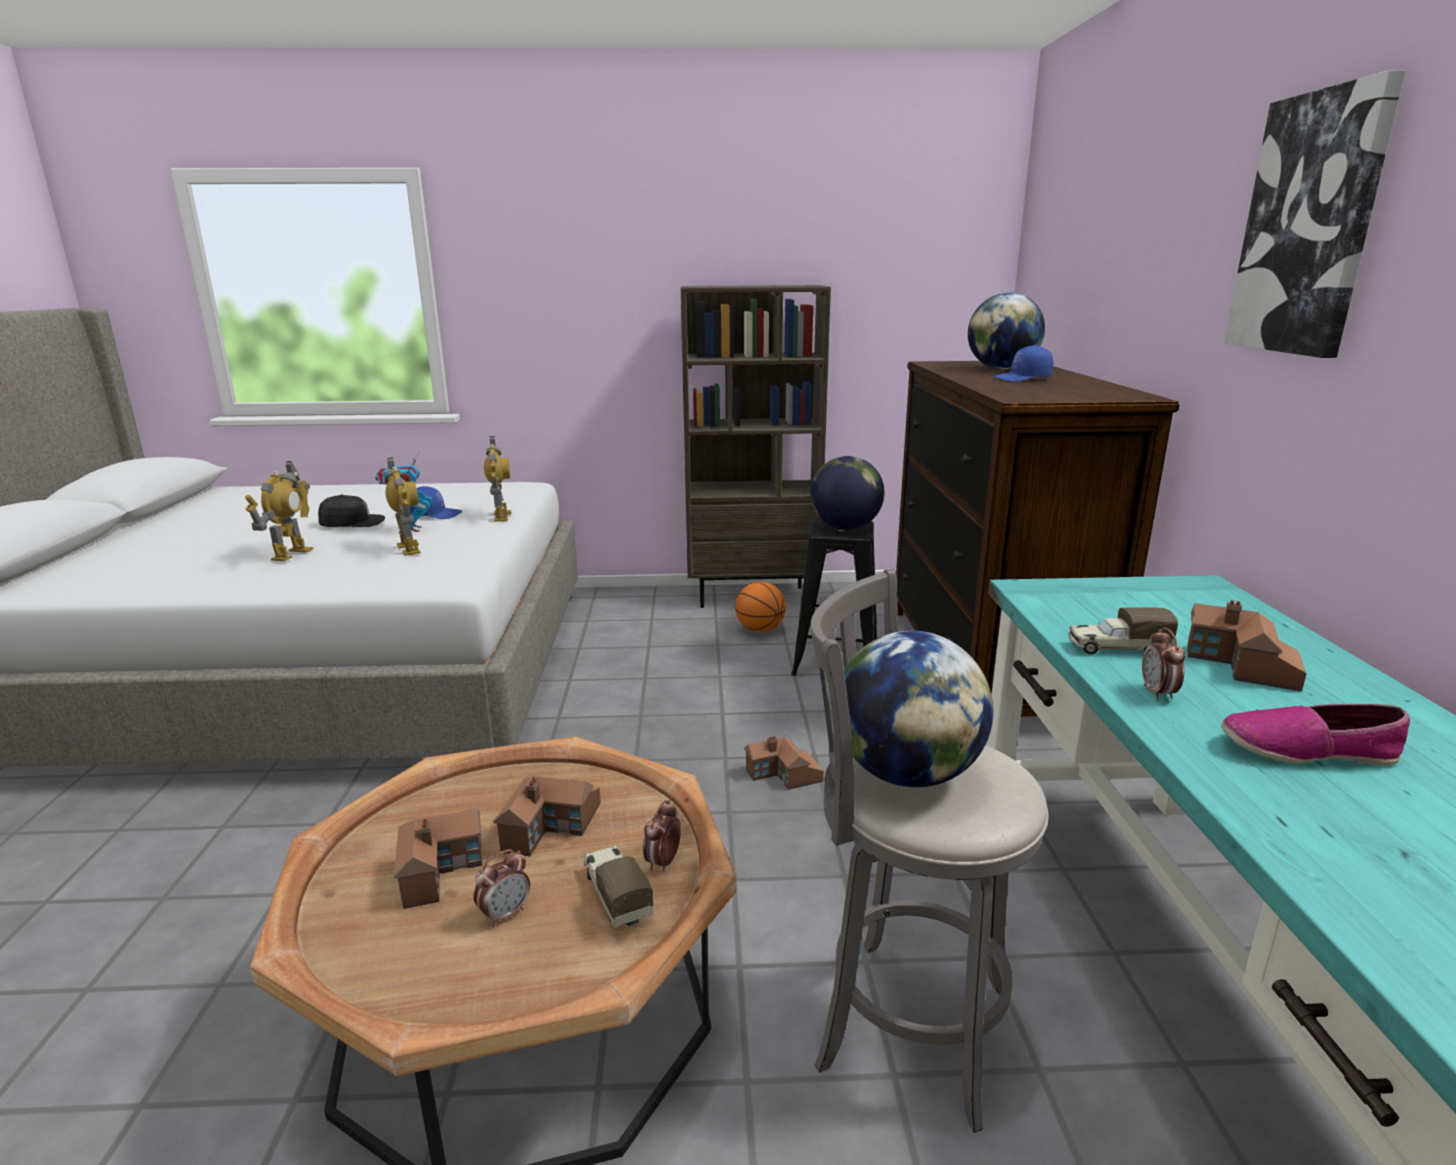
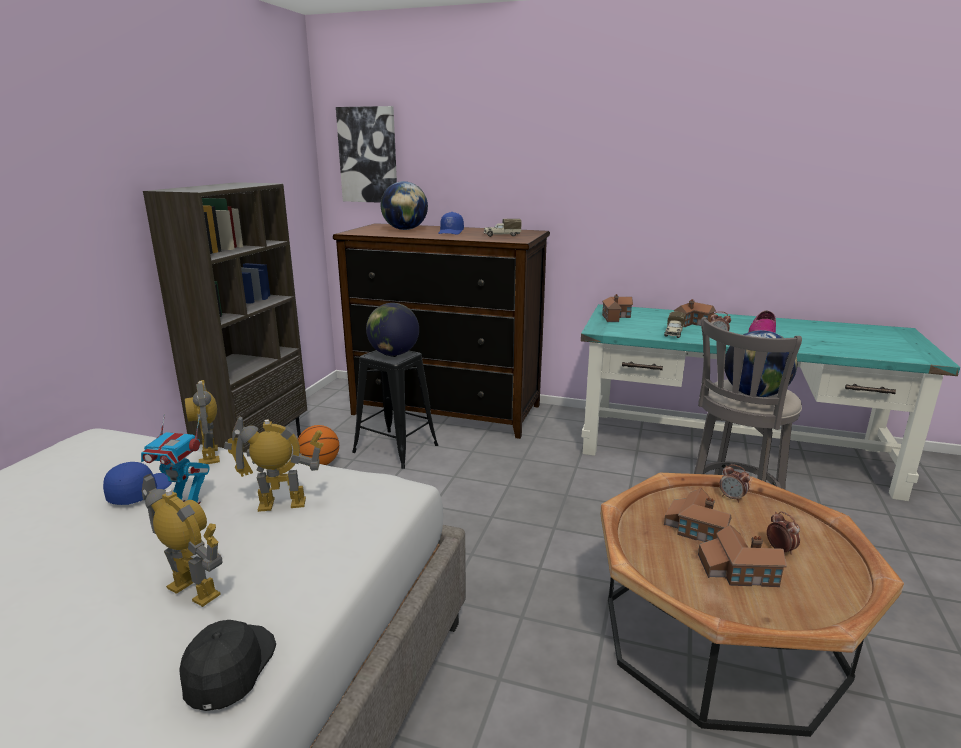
camera: 70 degrees left, 0 degrees up
black cap [318,494,385,527] -> black cap moved to [179,620,276,711]
toy robot [484,436,511,522] -> toy robot turned 120 degrees counterclockwise [185,380,220,464]
toy truck [584,844,653,928] -> toy truck moved to [483,219,521,237]
toy house [744,736,824,790] -> toy house moved to [602,294,633,322]
picture [1224,70,1406,358] -> picture moved to [336,106,397,203]

